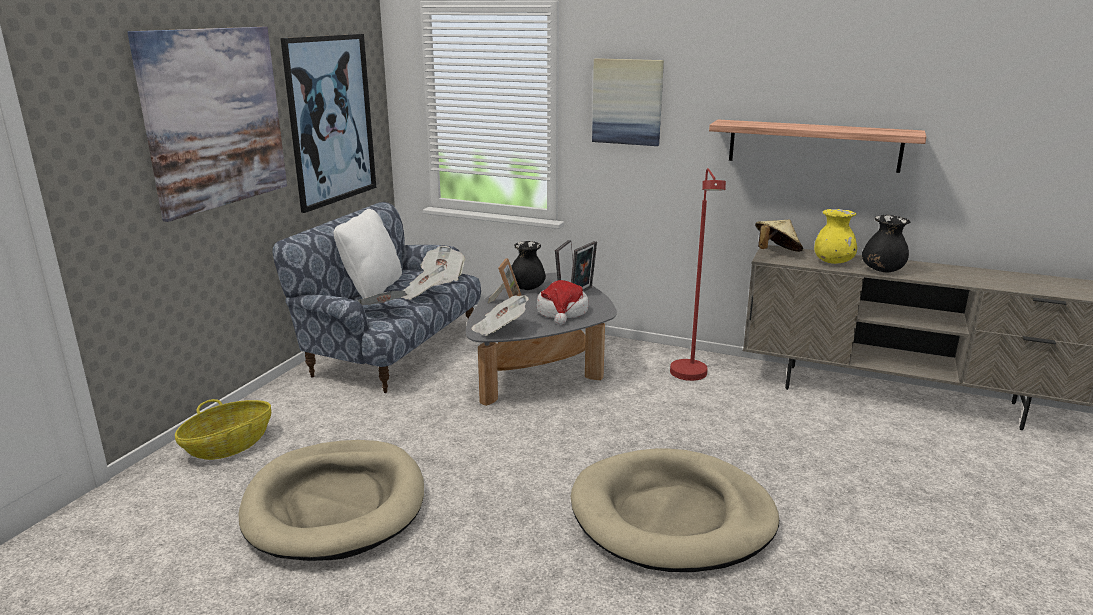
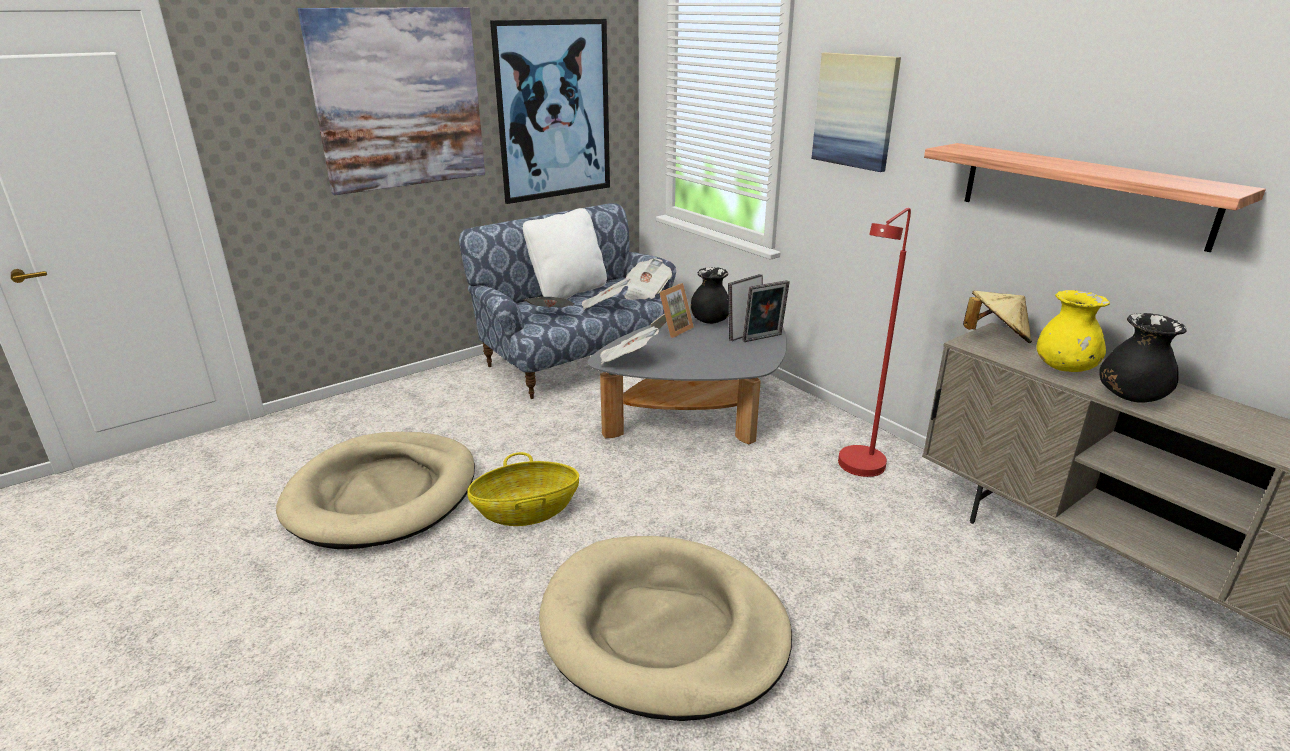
camera: 30 degrees right, 5 degrees up
basket [175,399,271,460] -> basket moved to [467,452,579,526]
hat [537,280,588,325] -> none

